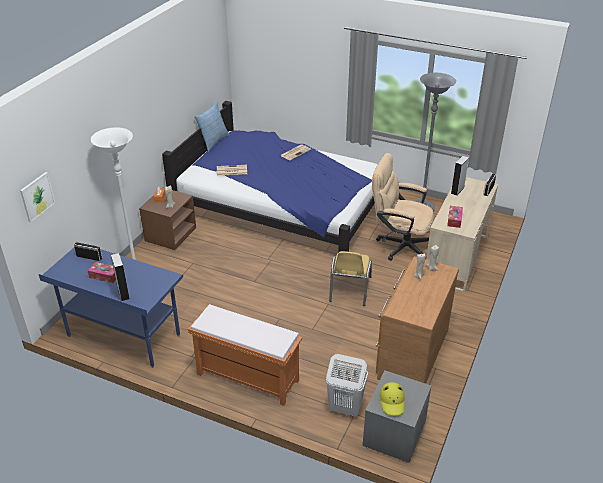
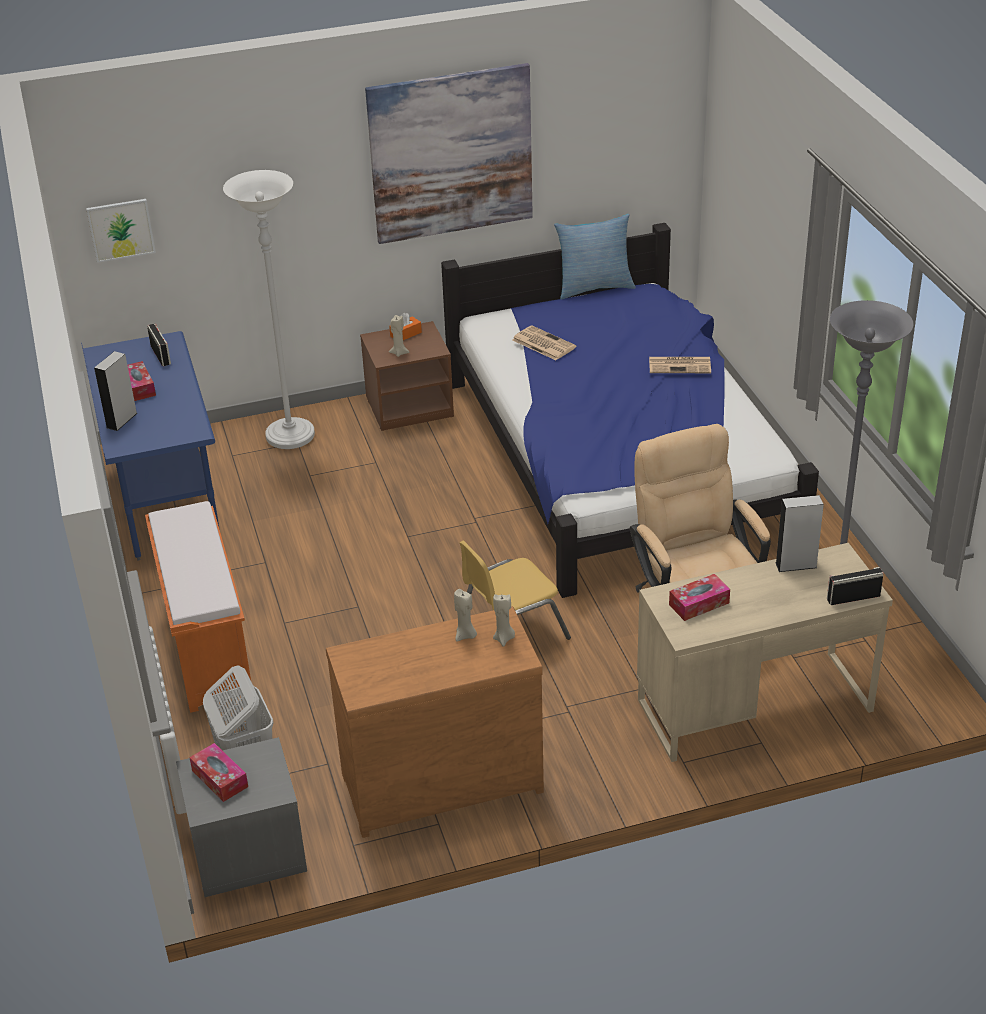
camera: 50 degrees right, 0 degrees up
yellow hat [380,382,405,416] -> tissue box [189,743,248,802]
none -> picture [365,63,533,244]

